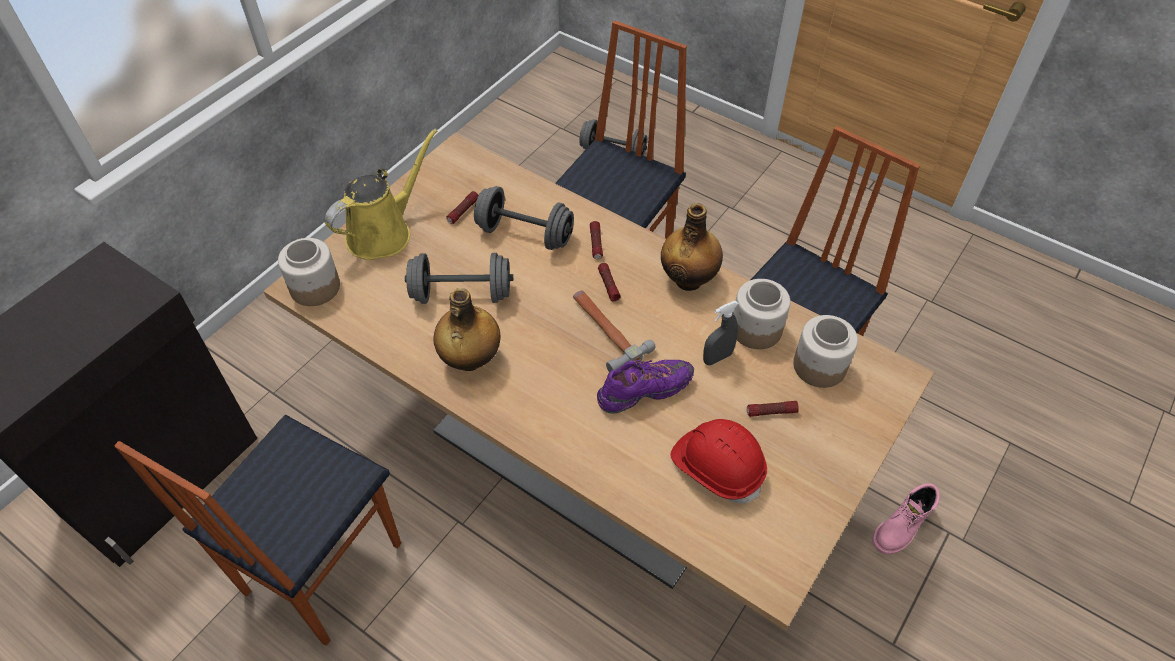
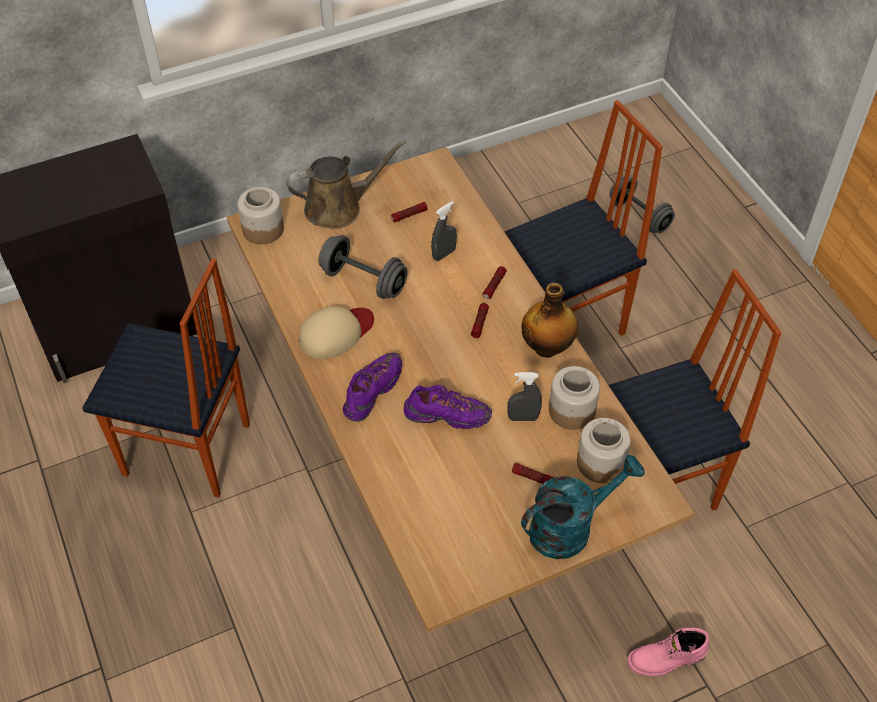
camera: 30 degrees right, 0 degrees up
chair [114,415,401,646] -> chair turned 135 degrees counterclockwise [82,258,250,497]
yellow watering can [325,128,437,260] -> brown watering can [287,140,407,229]
bottle [433,288,500,371] -> beige cap [299,306,374,359]
grey dumbbell [474,186,574,250] -> grey spray bottle [431,201,457,261]
hammer [573,290,655,372] -> none
red hard hat [670,419,767,504] -> none
none -> purple shoe [343,353,402,422]
none -> turquoise watering can [521,455,645,559]

